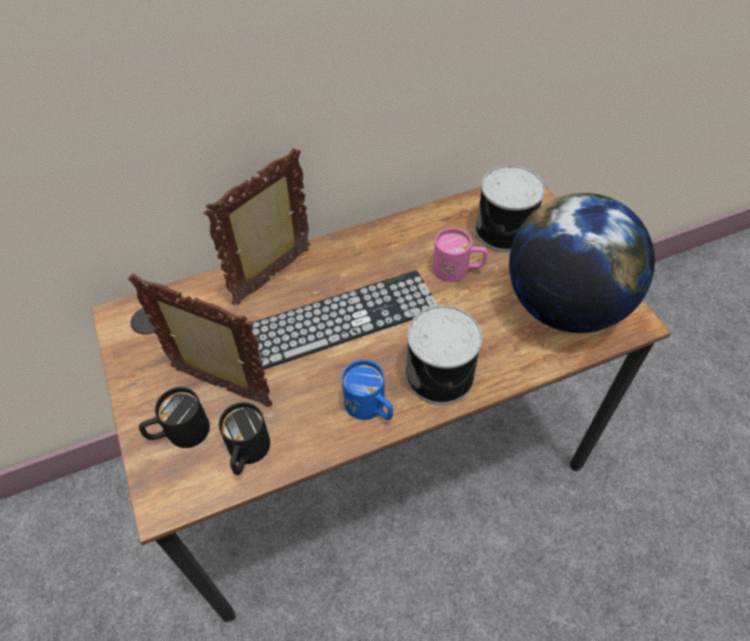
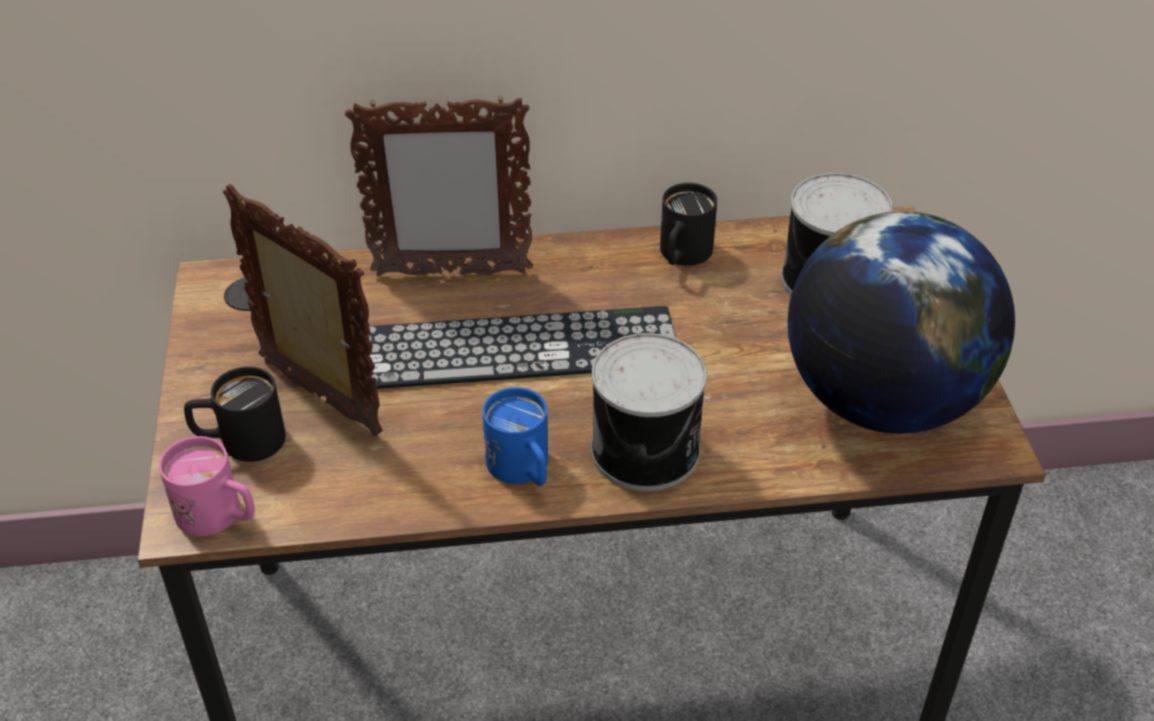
camera: 15 degrees right, 10 degrees down
picture frame [203,148,310,305] -> picture frame turned 150 degrees counterclockwise [345,95,533,276]
black mug [219,402,270,475] -> black mug moved to [660,183,717,266]
pink mug [433,228,488,282] -> pink mug moved to [159,436,255,536]

